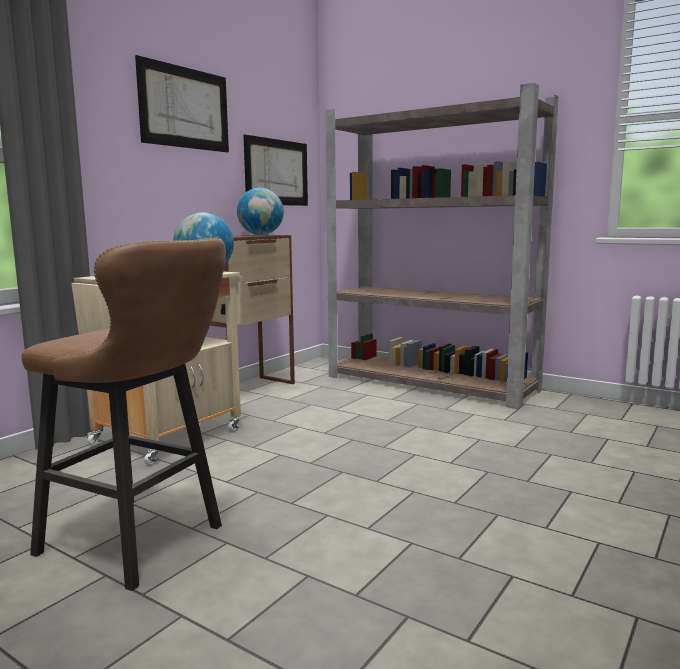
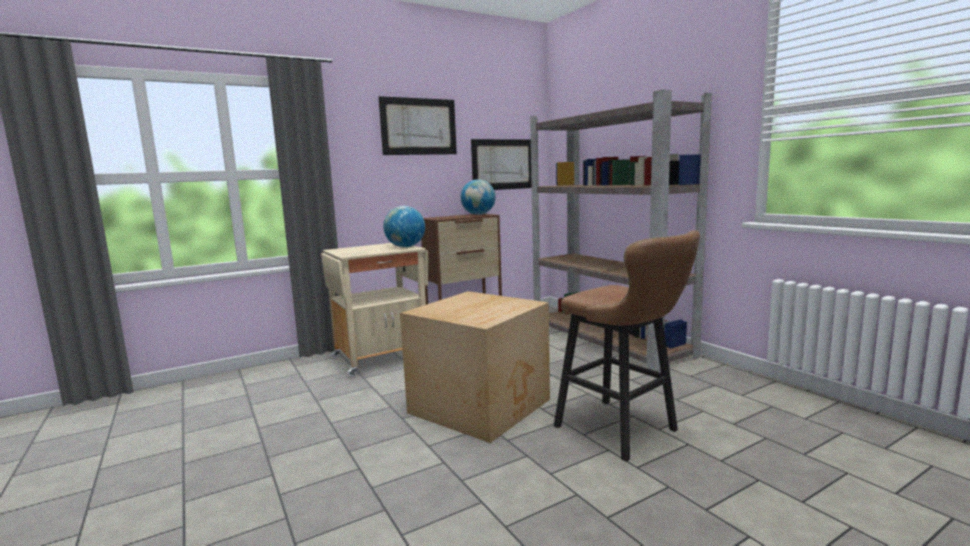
camera: 25 degrees right, 0 degrees up
brown stool [21,237,226,591] -> brown stool moved to [554,230,700,462]
none -> cardboard box [400,291,550,443]

